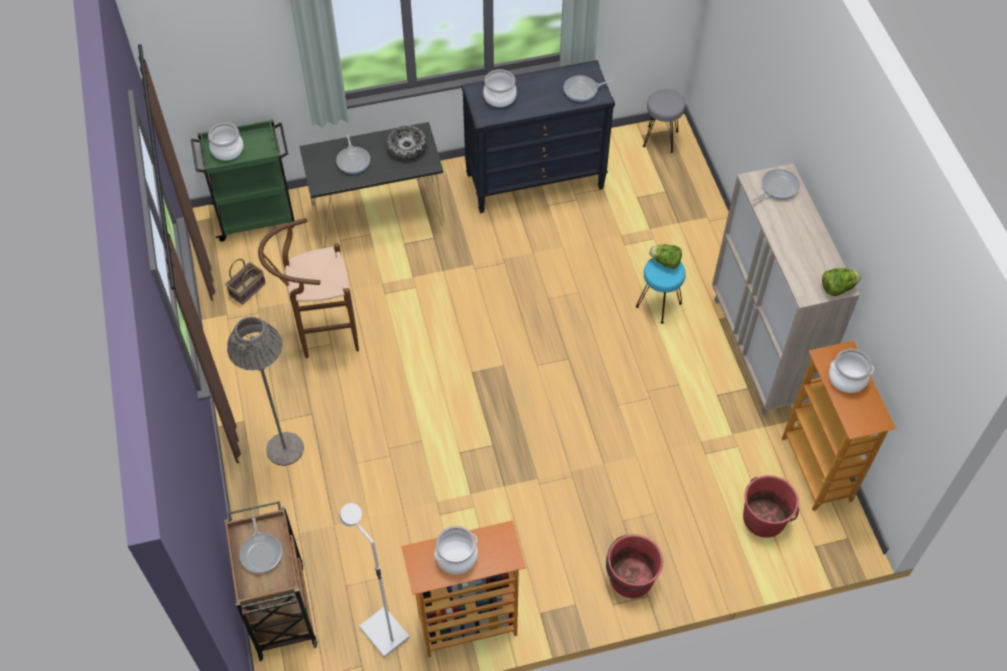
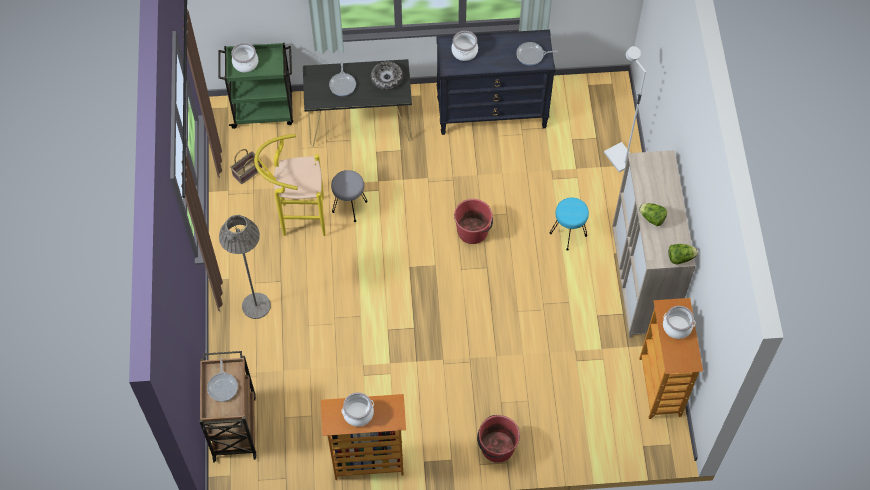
camera: 10 degrees right, 5 degrees up
brown stool [258,218,359,358] -> yellow stool [254,134,325,236]
white floor lamp [339,503,410,658] -> white floor lamp moved to [604,46,646,172]
grey stool [643,89,685,153] -> grey stool moved to [331,170,367,222]
lettuce [649,245,682,269] -> lettuce moved to [639,203,667,226]
red bucket [743,475,799,538] -> red bucket moved to [454,199,493,244]
frying pan [753,169,800,202] -> none

